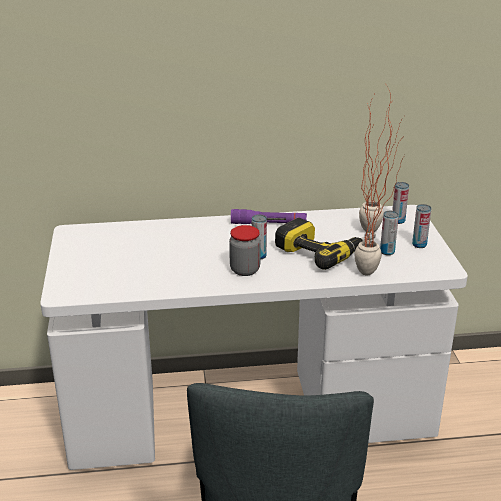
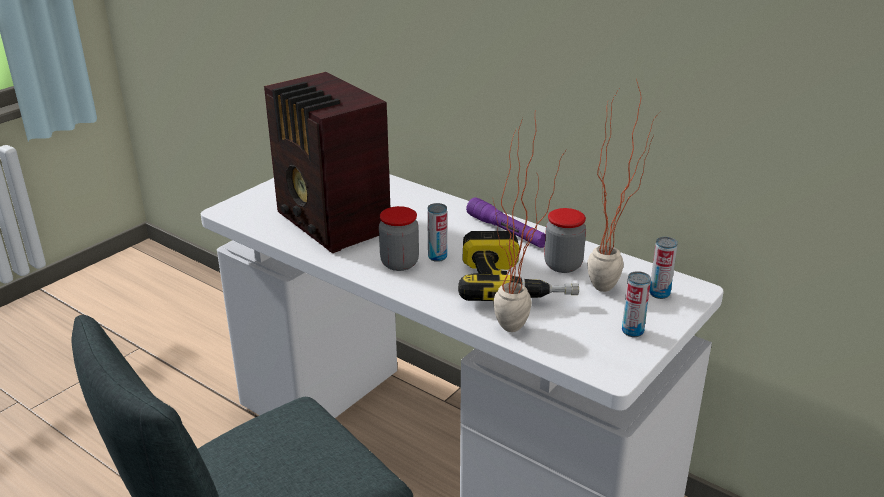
camera: 45 degrees right, 0 degrees up
can [380,211,399,255] -> none
none -> radio [264,72,390,253]
none -> jar [544,208,586,273]

